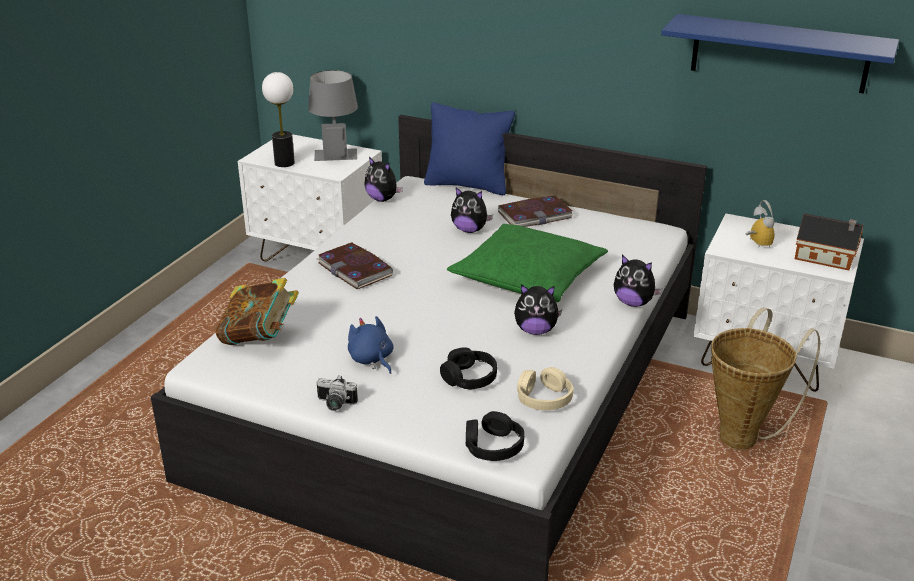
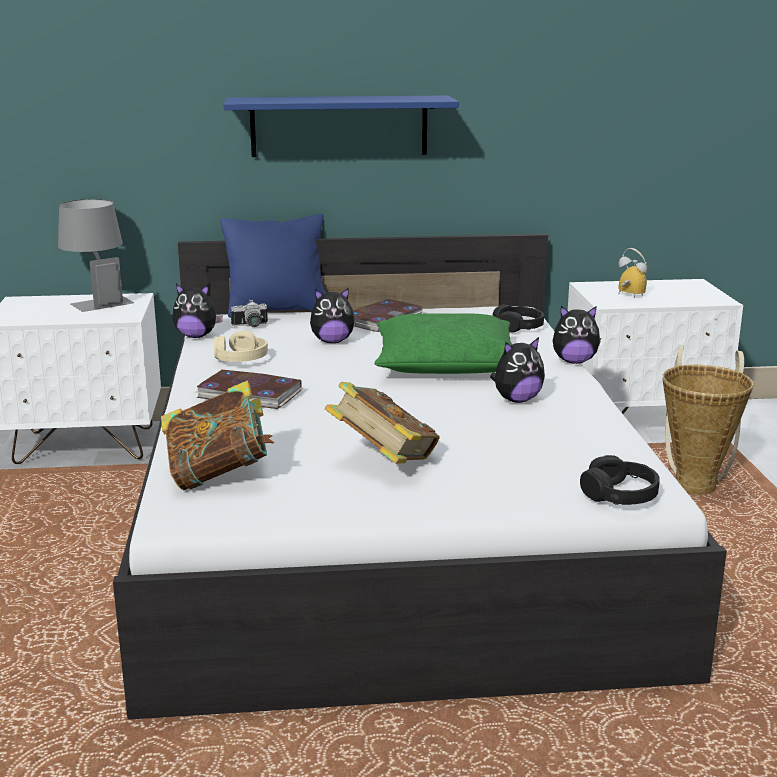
camera: 30 degrees left, 10 degrees down
table lamp [262,72,295,167] -> none
camera [317,376,358,411] -> camera moved to [231,300,268,327]
blue plush toy [348,316,393,374] -> book [325,382,440,464]
black headphones [440,347,497,389] -> black headphones moved to [493,304,544,333]
beige headphones [517,367,574,410] -> beige headphones moved to [214,331,268,362]
blue shelf [661,14,899,94] -> blue shelf moved to [224,95,459,157]
toy house [795,213,863,270] -> none

